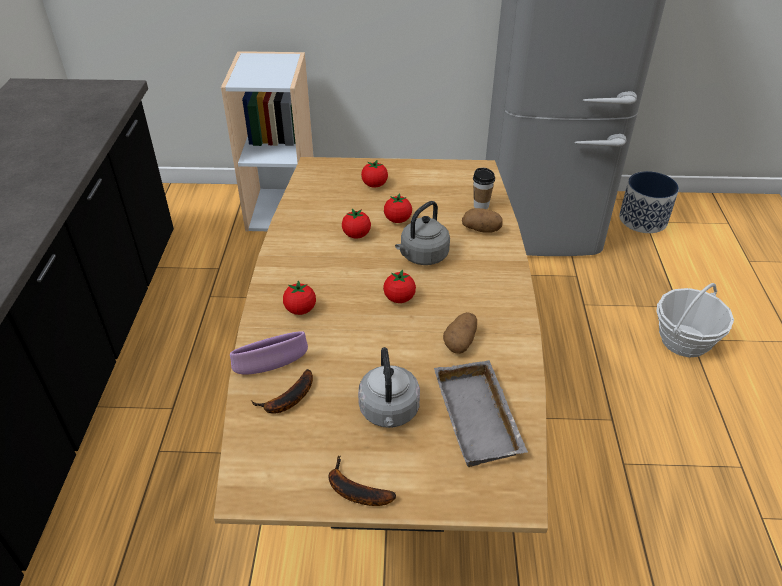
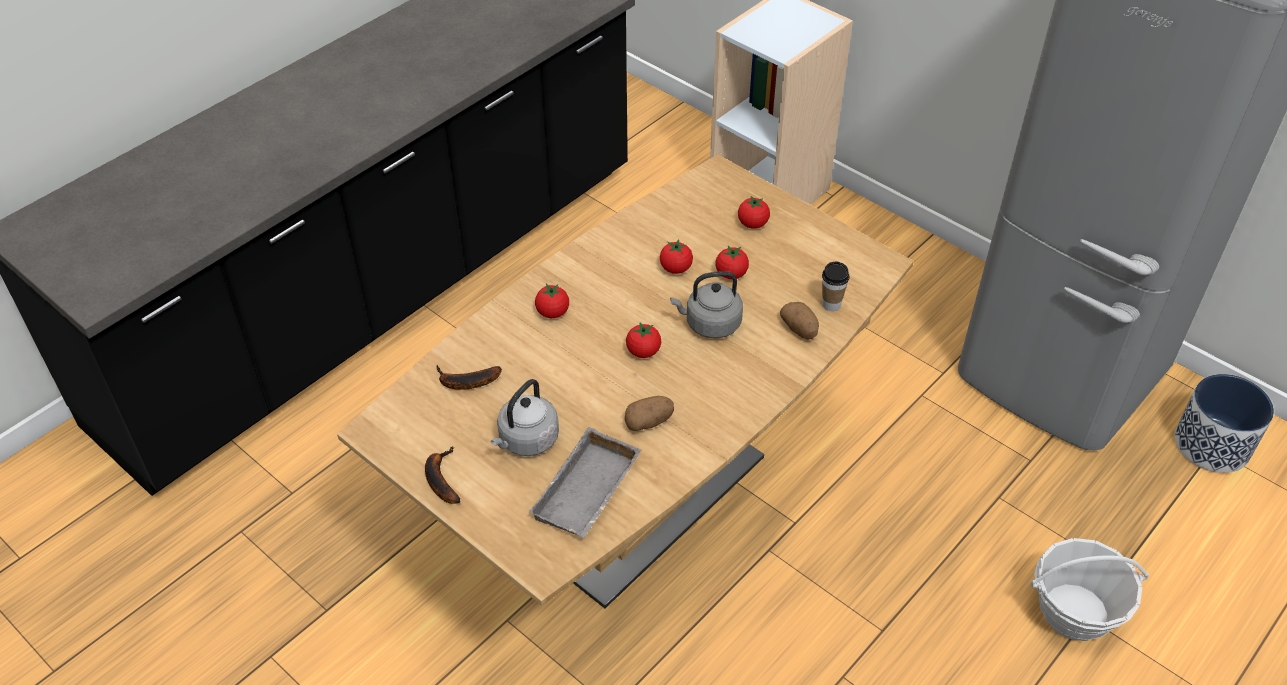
camera: 40 degrees right, 5 degrees up
purple bowl [230,331,308,374] -> none

